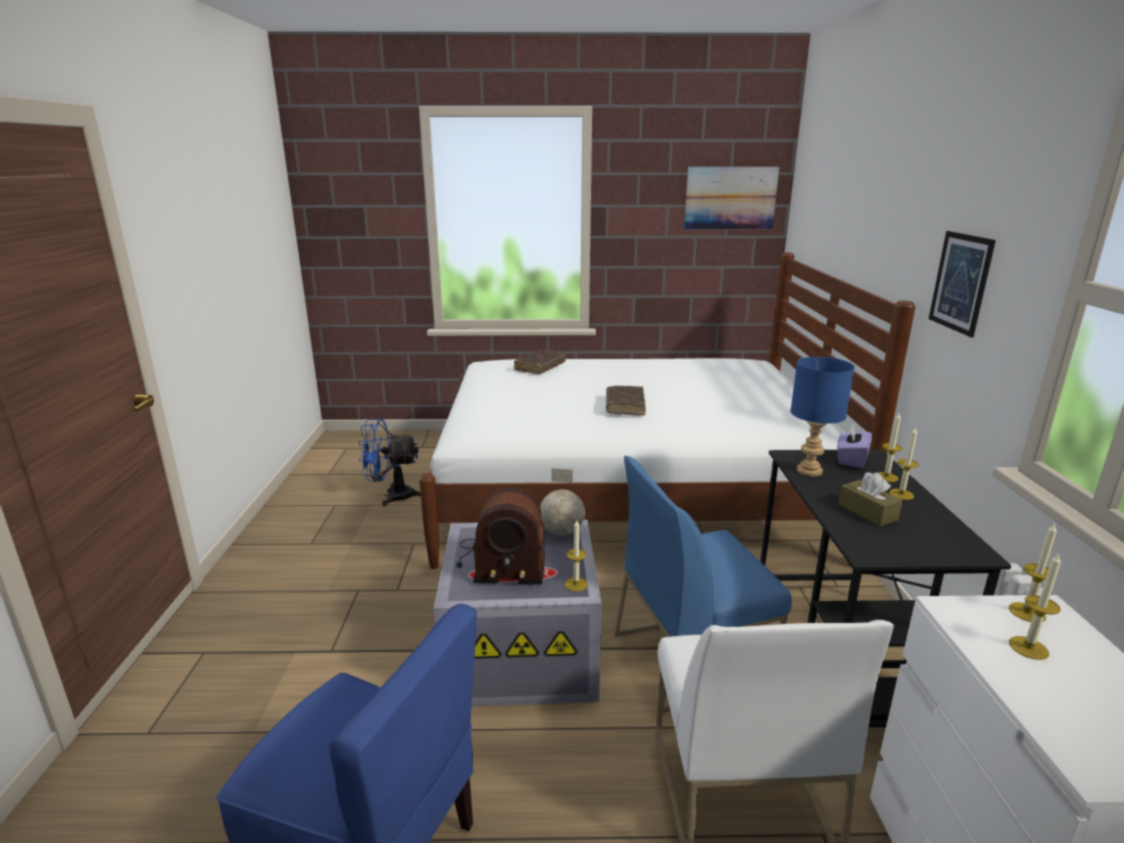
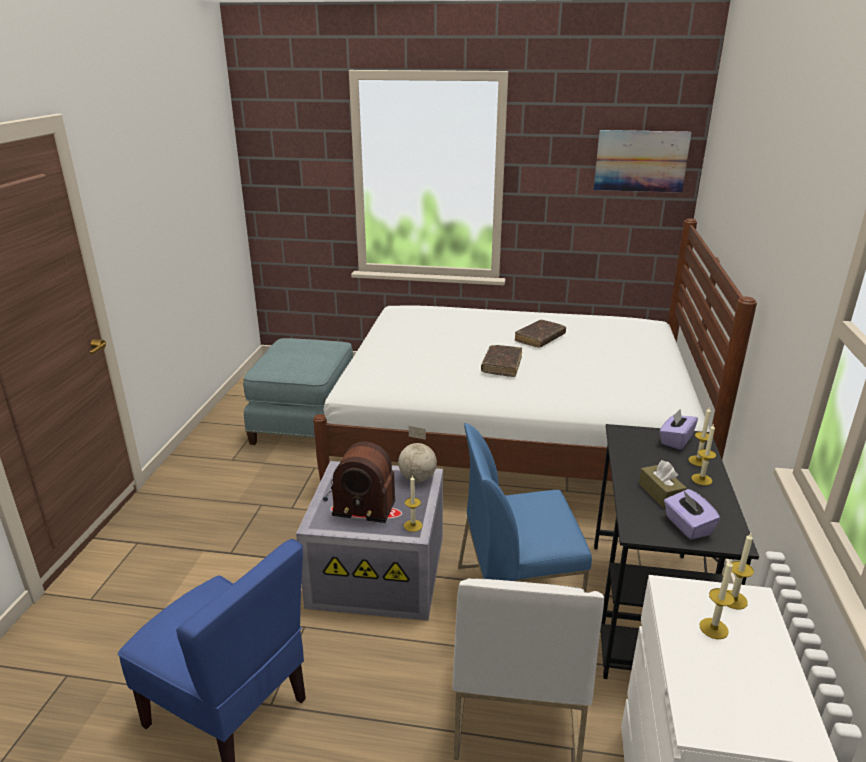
camera: 10 degrees right, 5 degrees up
blue fan [358,419,421,506] -> blue ottoman [243,338,353,445]
brown book [514,350,566,374] -> brown book moved to [515,320,566,348]
blue table lamp [790,357,855,477] -> none
picture [929,231,996,337] -> none
none -> purple tissue box [664,489,720,540]

